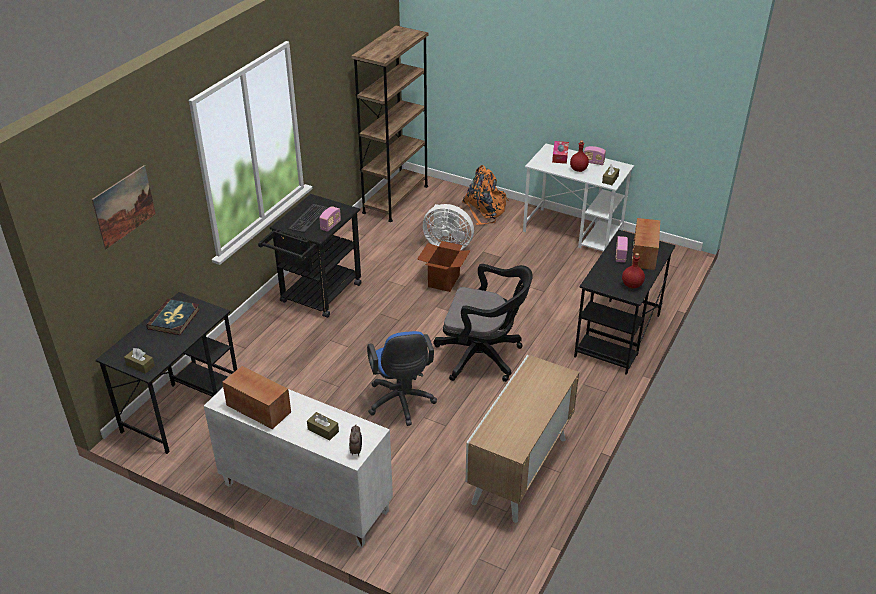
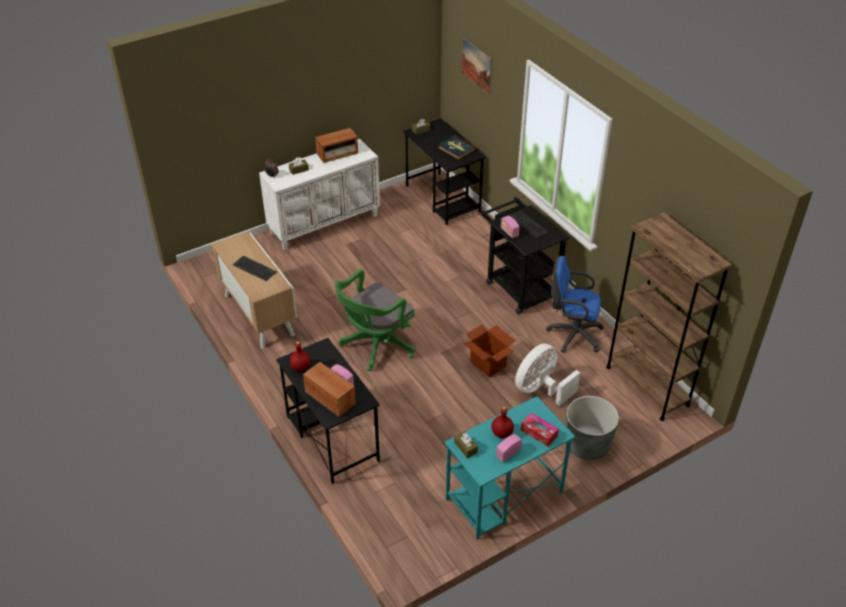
camera: 120 degrees right, 5 degrees up
blue office chair [367,331,437,426] -> blue office chair moved to [546,256,604,353]
black office chair [434,264,533,382] -> green office chair [335,269,415,371]
orange backpack [462,165,509,225] -> grey planter [565,396,619,460]
white desk [523,144,634,251] -> turquoise desk [444,396,575,540]
none -> keyboard [233,255,276,281]

